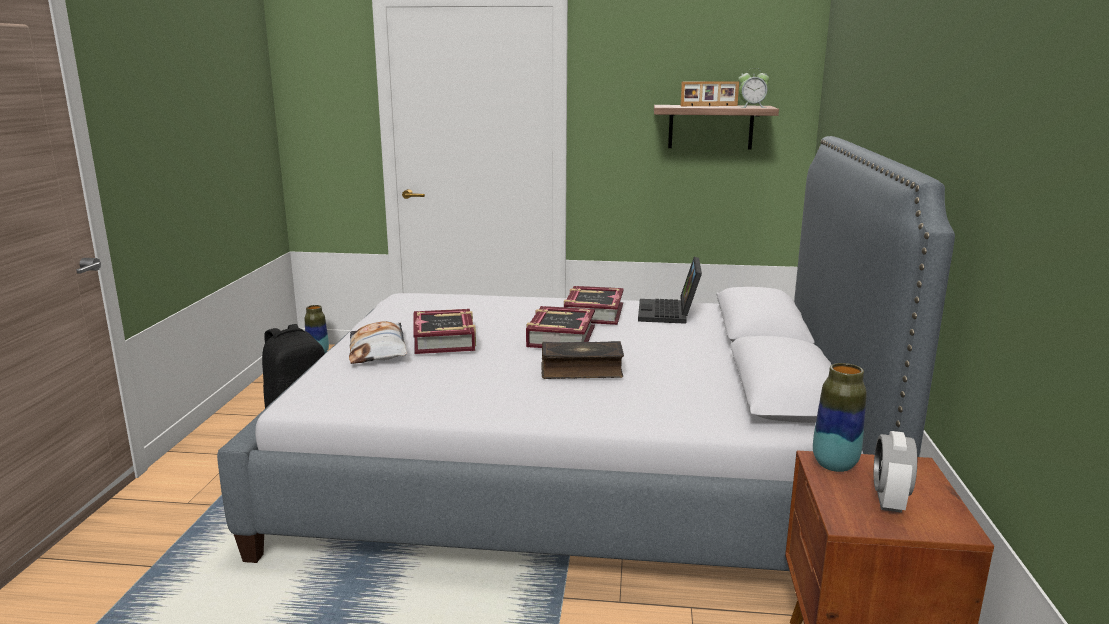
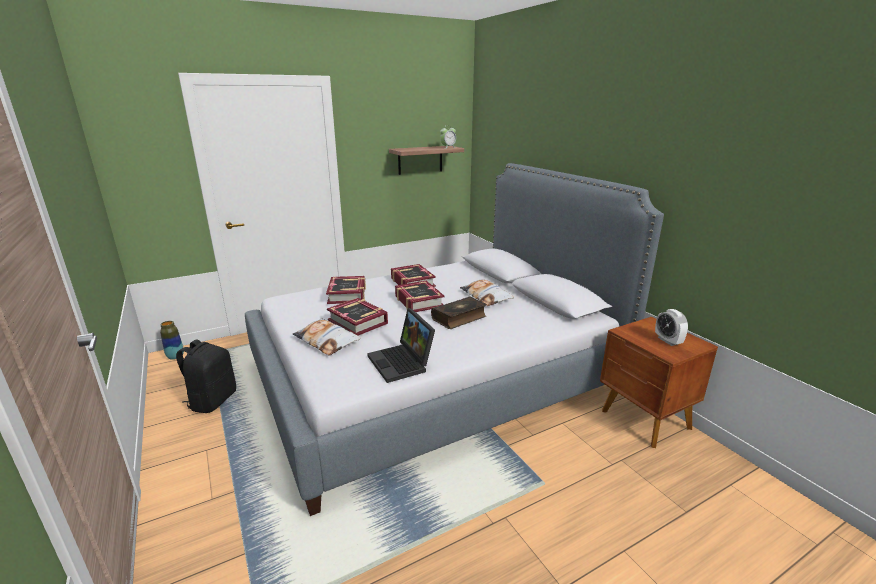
camera: 35 degrees left, 5 degrees up
laptop [638,257,702,324] -> laptop moved to [367,308,435,383]
picture frame [680,81,739,106] -> none
vase [813,363,867,472] -> none
none -> book [326,276,366,304]
none -> pillow [460,279,514,306]

